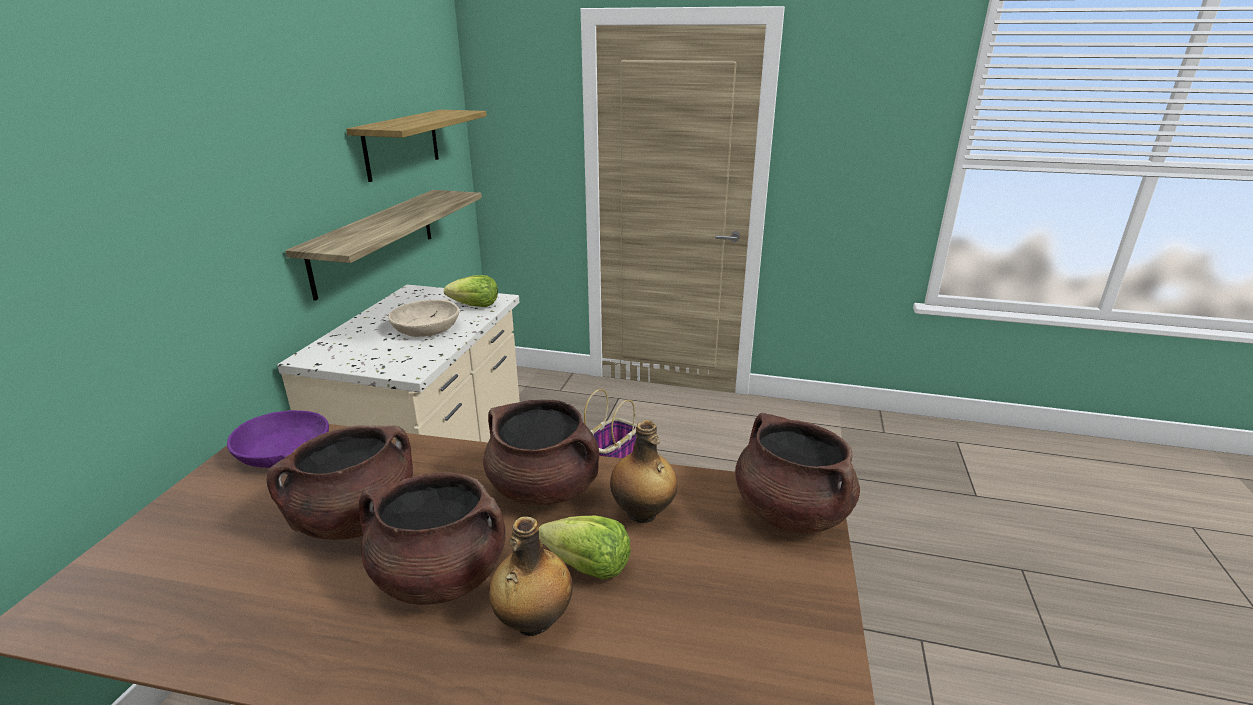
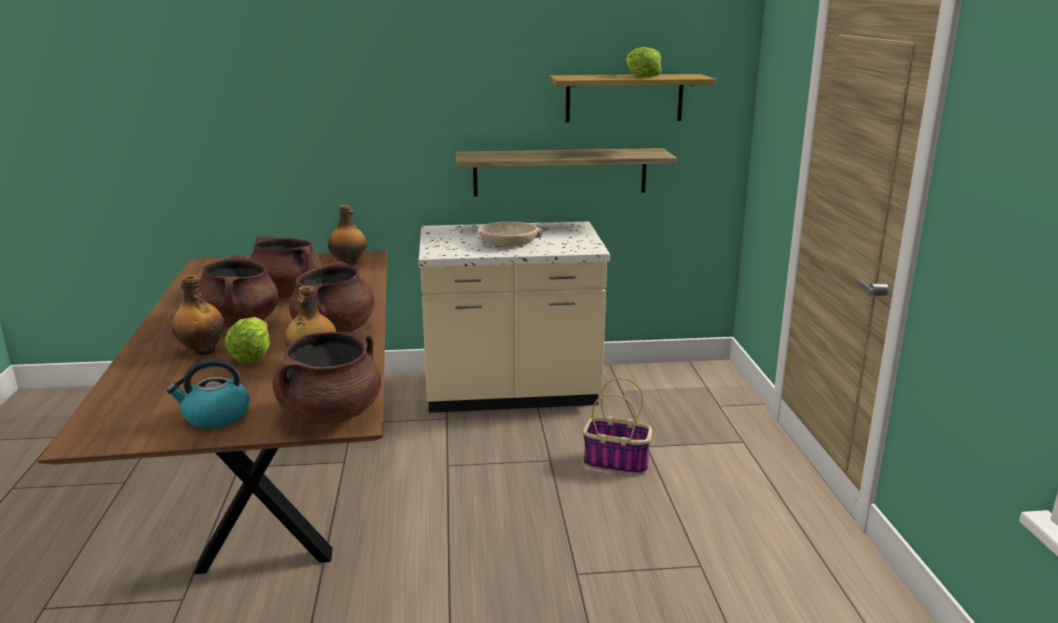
camera: 70 degrees right, 5 degrees down
purple bowl [227,410,329,468] -> bottle [328,204,367,266]
lettuce [444,275,498,307] -> lettuce moved to [626,47,662,77]
none -> kettle [166,358,250,428]

